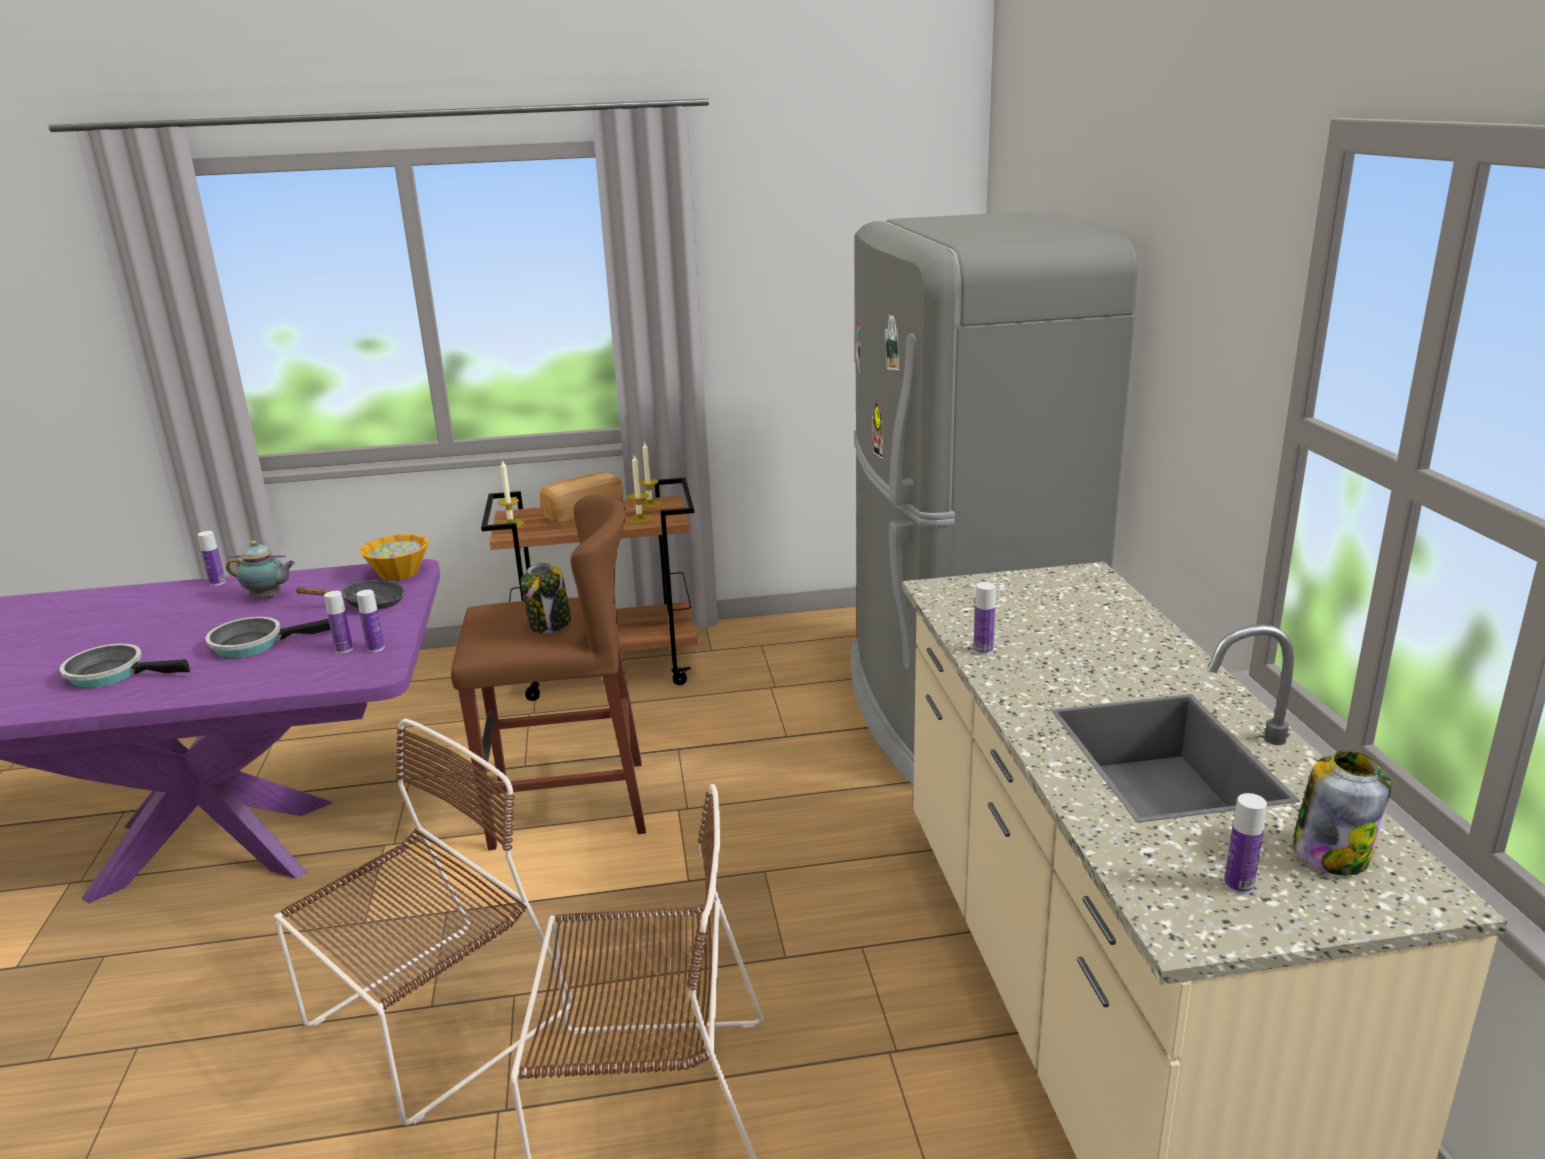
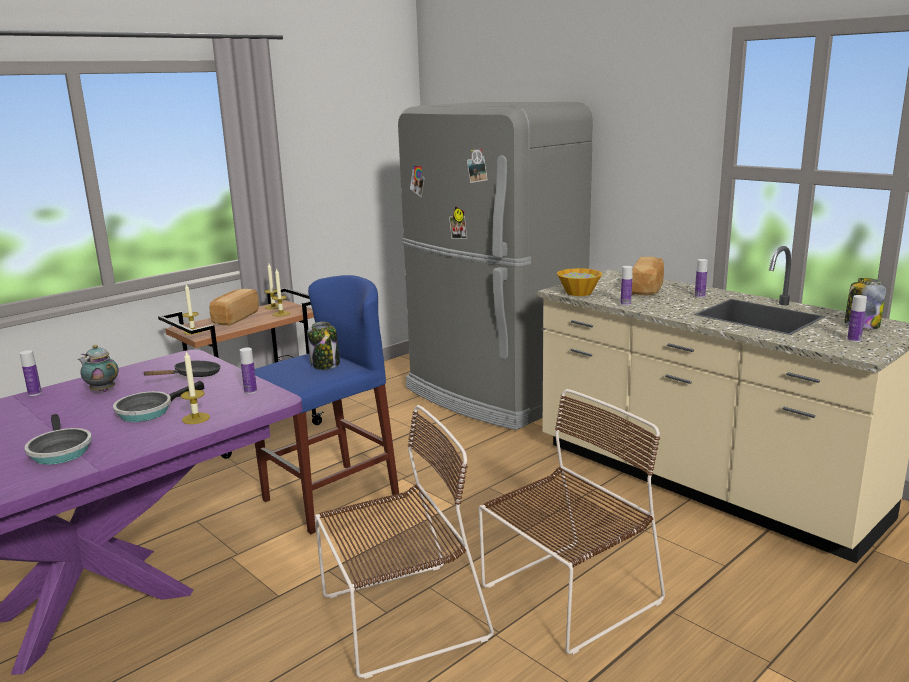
camera: 35 degrees left, 5 degrees down
frying pan [60,643,190,688] -> frying pan turned 90 degrees counterclockwise [24,414,92,465]
teapot [226,540,295,598] -> teapot turned 120 degrees counterclockwise [78,345,119,392]
brown chair [273,719,572,1125] -> brown chair turned 60 degrees clockwise [315,405,494,679]
bottle [324,591,353,653] -> bottle moved to [695,259,708,298]
bowl [360,534,429,581] -> bowl moved to [557,268,602,296]
brown stool [451,495,646,850] -> blue stool [255,275,399,534]
none -> candle [181,351,210,424]
none -> bread [632,257,664,295]

